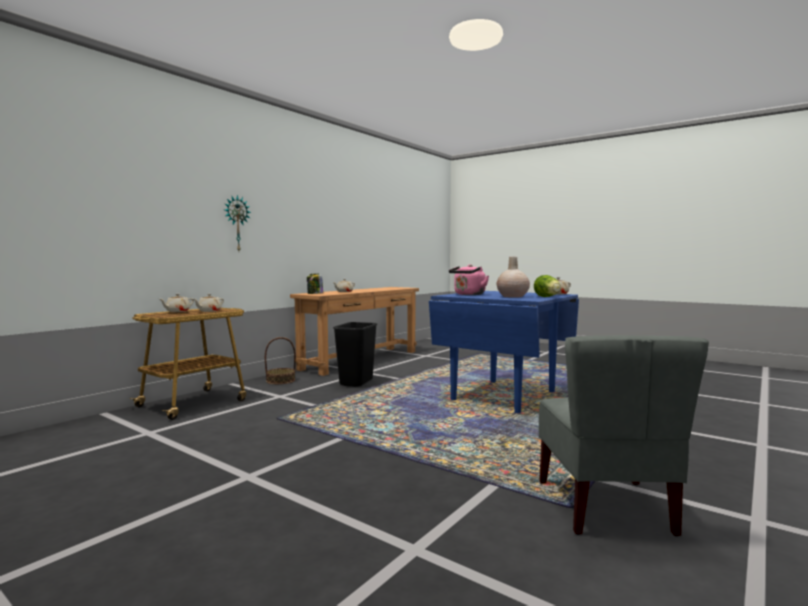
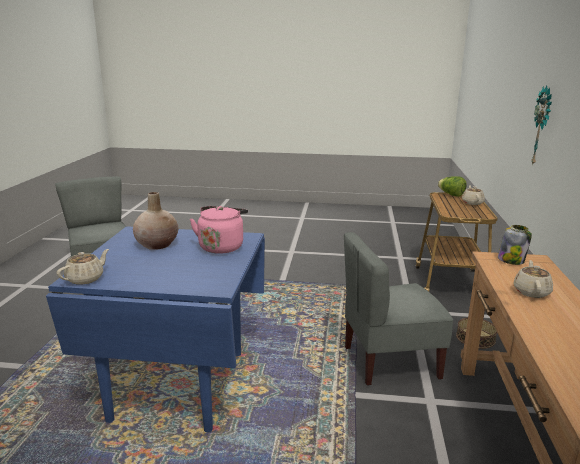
camera: 150 degrees right, 15 degrees up
beige teapot [193,294,224,312] -> none
black trash can [333,322,377,387] -> grey chair [344,232,453,386]
lettuce [534,275,561,297] -> lettuce moved to [438,176,467,197]

